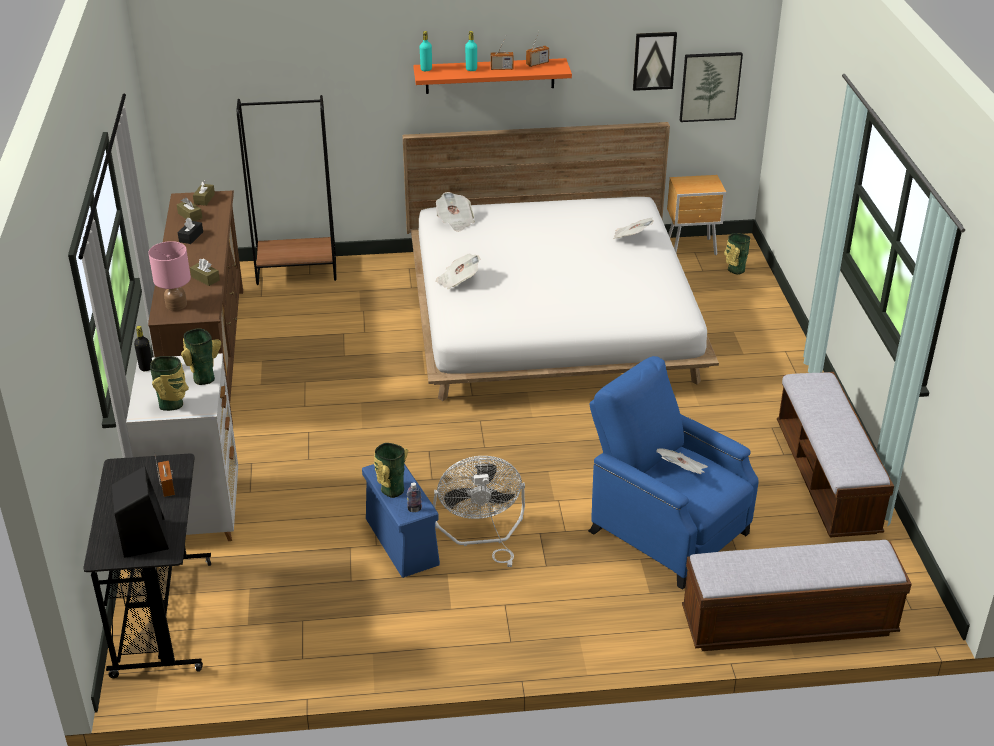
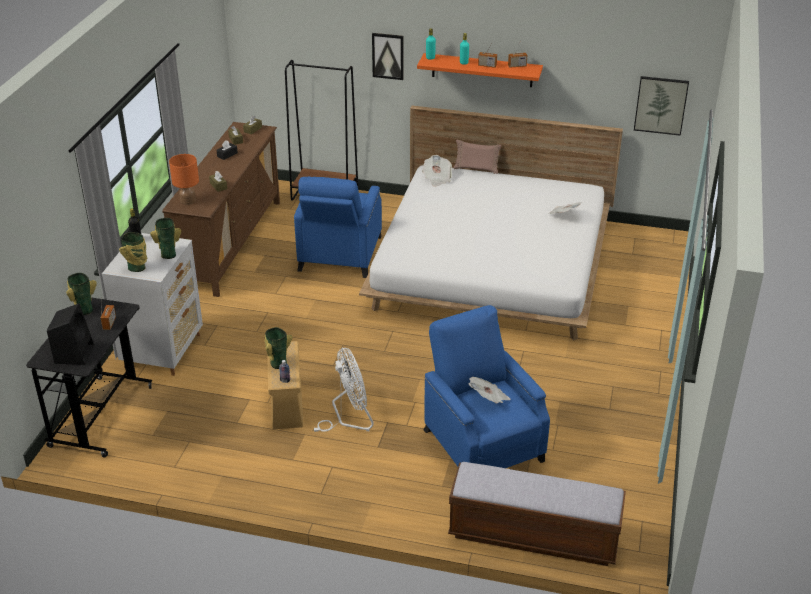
camera: 20 degrees right, 0 degrees up
pink table lamp [148,241,191,311] -> orange table lamp [169,154,199,205]
blue storage box [362,464,440,578] -> beige storage box [268,341,303,429]
white fan [433,456,525,567] -> white fan turned 60 degrees clockwise [312,347,374,432]
newspaper [436,253,481,289] -> none
picture [633,32,677,91] -> picture moved to [372,33,404,80]
brown nightstand [667,175,726,255] -> none
vase [724,233,750,275] -> vase moved to [66,273,97,315]
bench [777,372,894,537] -> none
none -> blue armchair [294,177,382,278]
none -> beige pillow [454,140,501,174]

